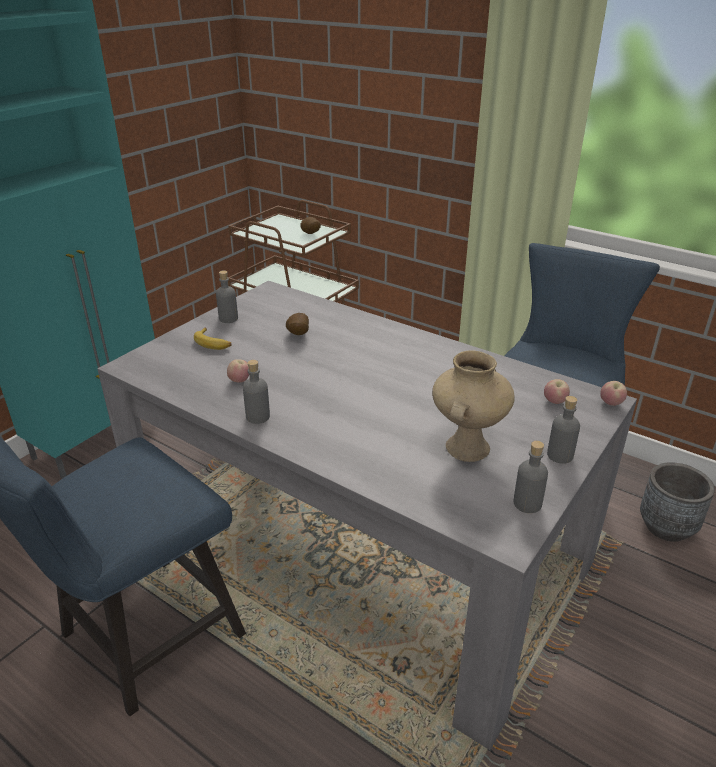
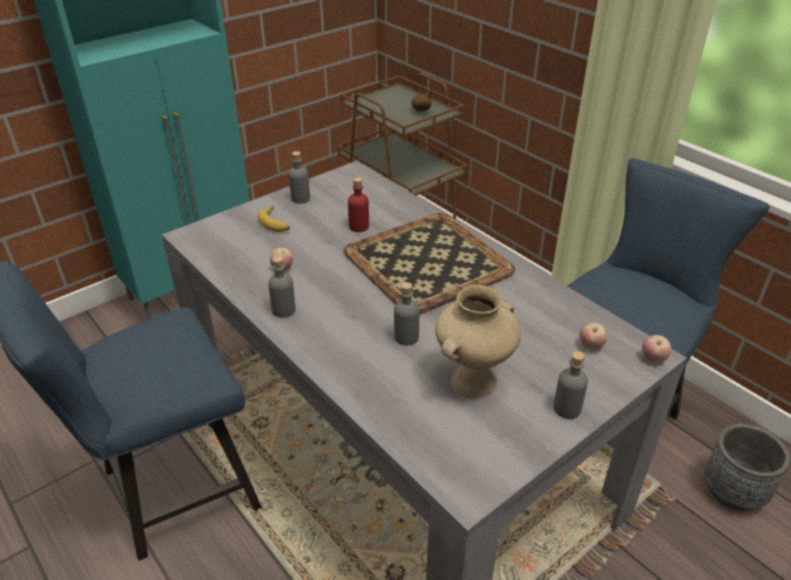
camera: 15 degrees right, 5 degrees up
potato [286,313,309,335] -> red bottle [348,177,369,232]
grey bottle [513,441,548,513] -> grey bottle moved to [394,282,419,346]
none -> tray [343,213,515,315]

